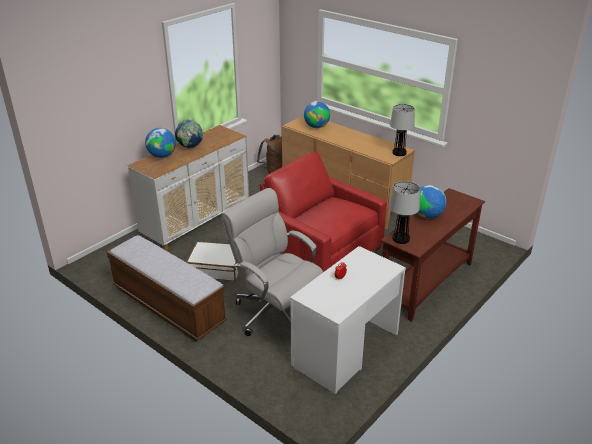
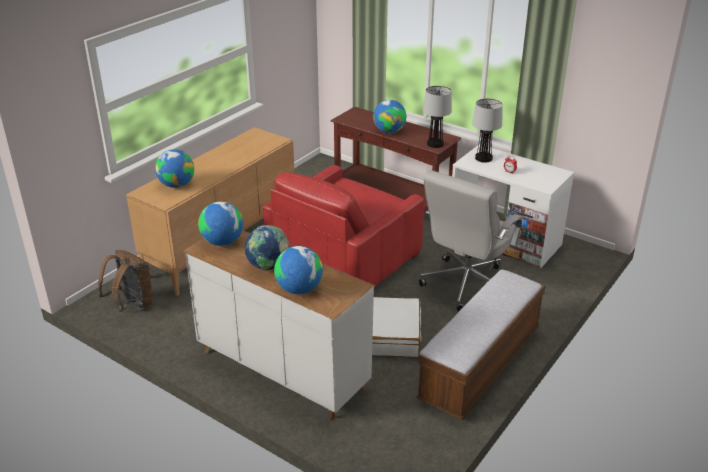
camera: 95 degrees left, 0 degrees up
table lamp [390,104,415,156] -> table lamp moved to [472,98,503,163]
none -> globe [198,202,243,246]

